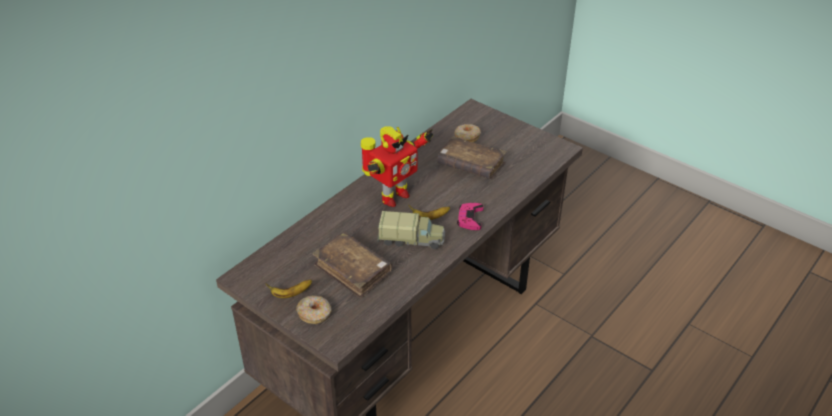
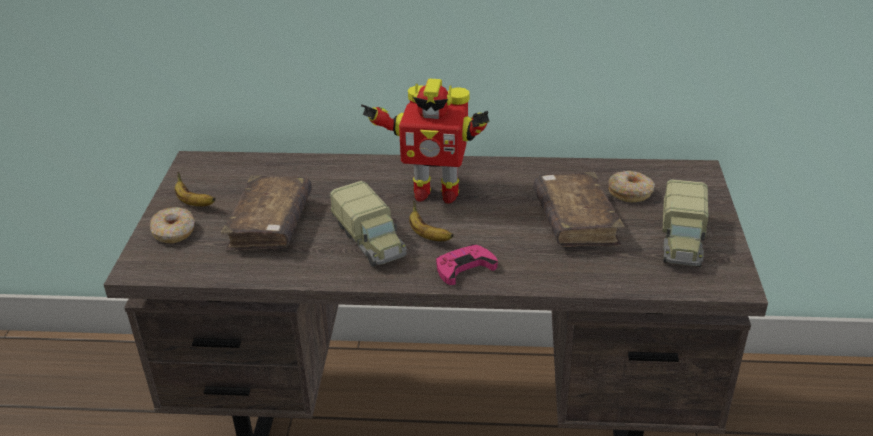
camera: 55 degrees right, 5 degrees down
none -> toy truck [662,179,709,267]

